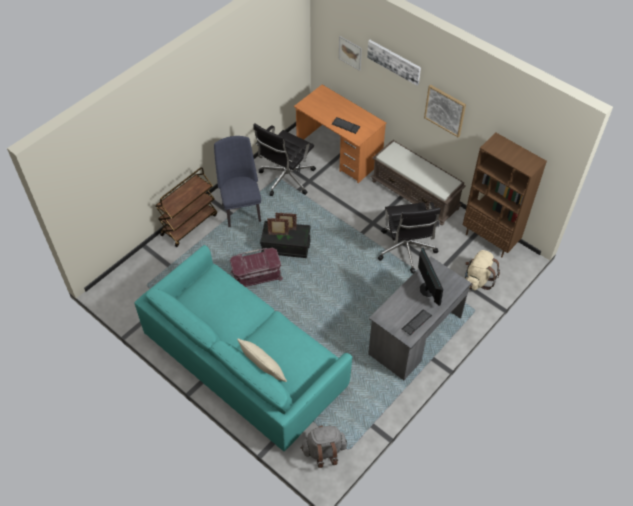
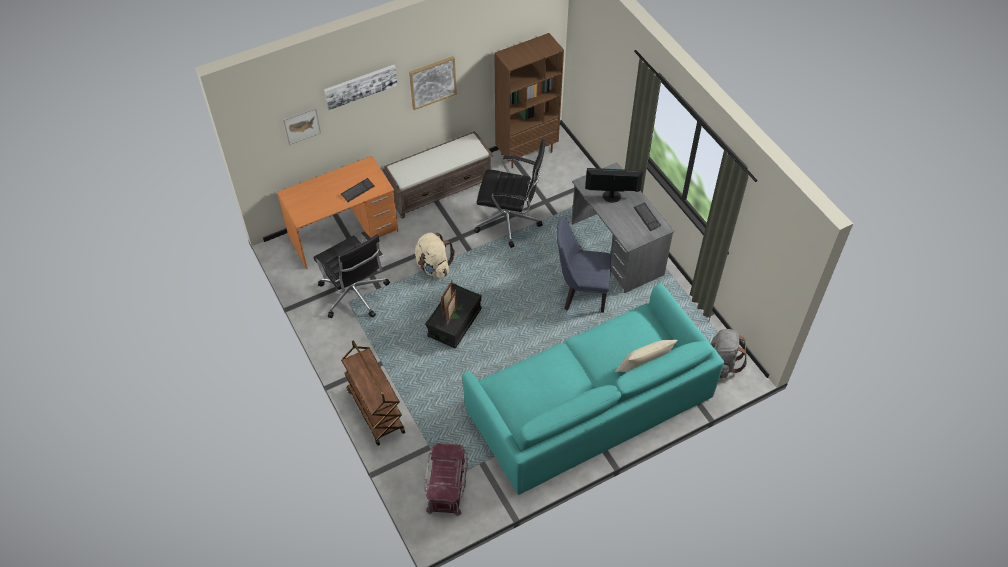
camera: 70 degrees left, 0 degrees up
blue chair [214,136,261,227] -> blue chair moved to [556,215,611,313]
red storage box [230,248,283,287] -> red storage box moved to [424,443,468,516]
beige backpack [465,250,500,290] -> beige backpack moved to [415,233,455,279]

